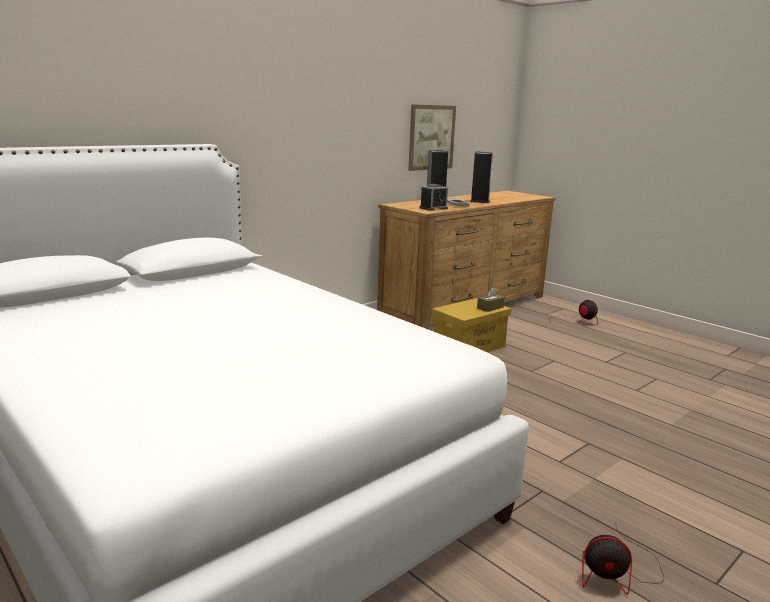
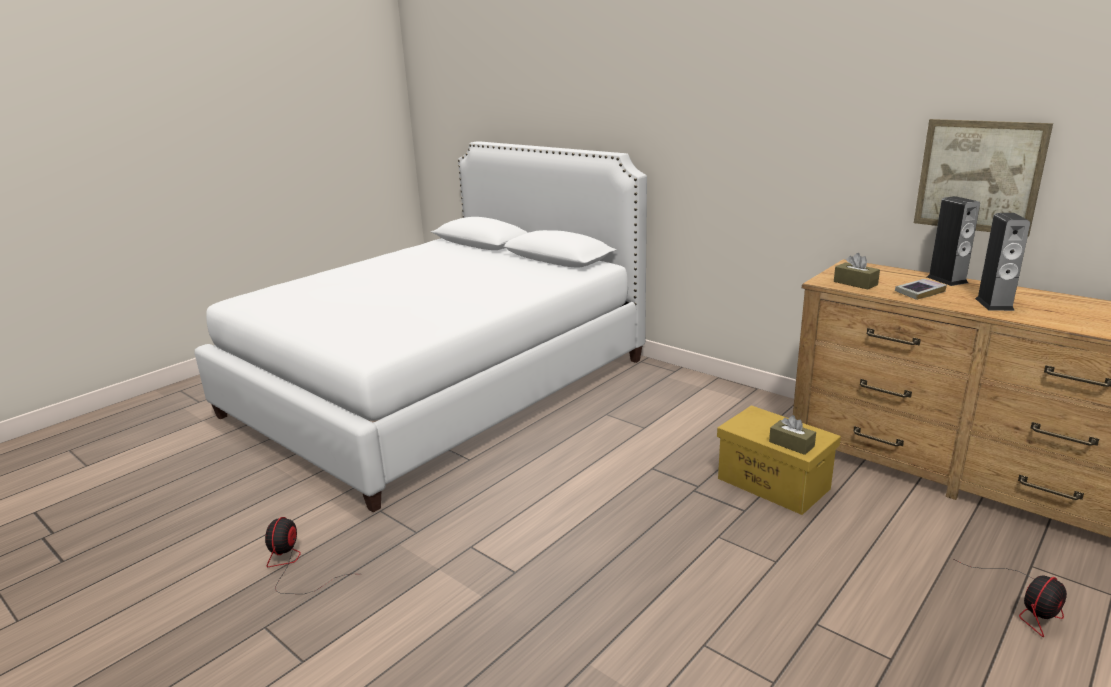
camera: 85 degrees right, 5 degrees up
alarm clock [420,184,448,211] -> brown tissue box [834,253,880,289]

